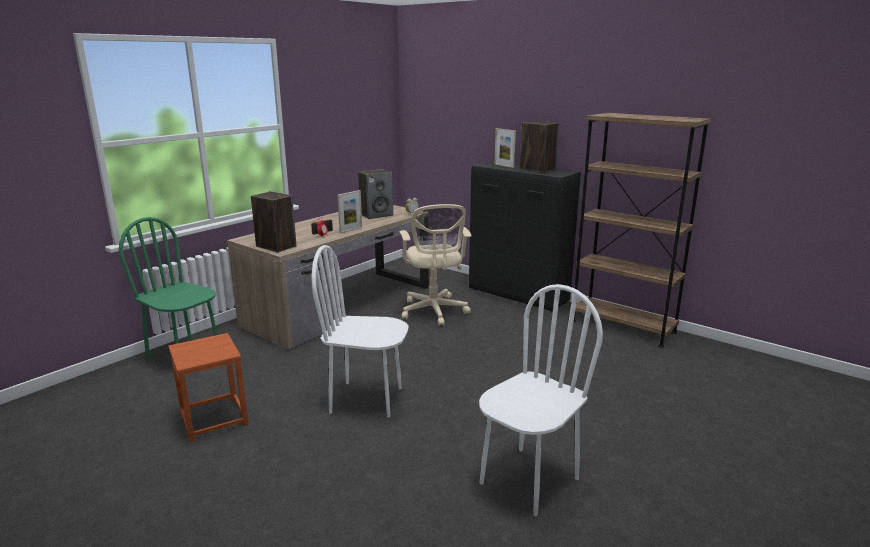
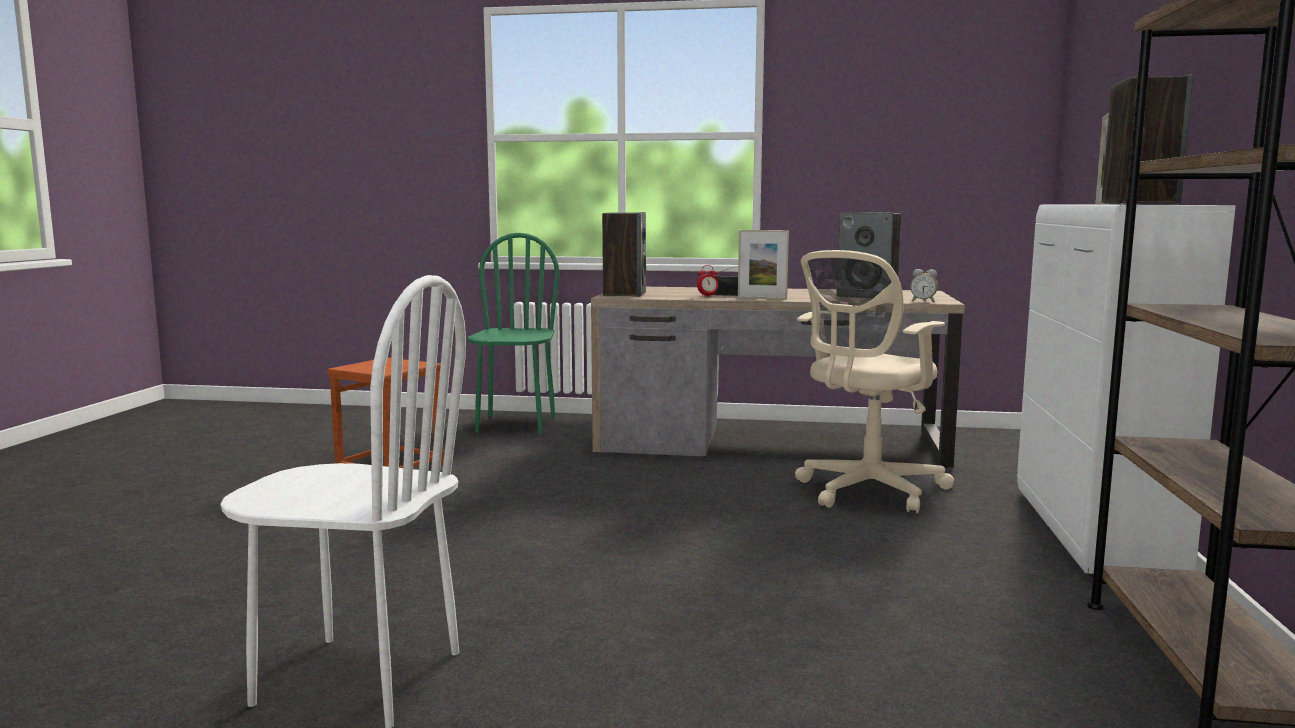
camera: 60 degrees right, 10 degrees down
white chair [312,245,409,418] -> none
black cabinet [469,161,581,312] -> white cabinet [1017,205,1236,577]

